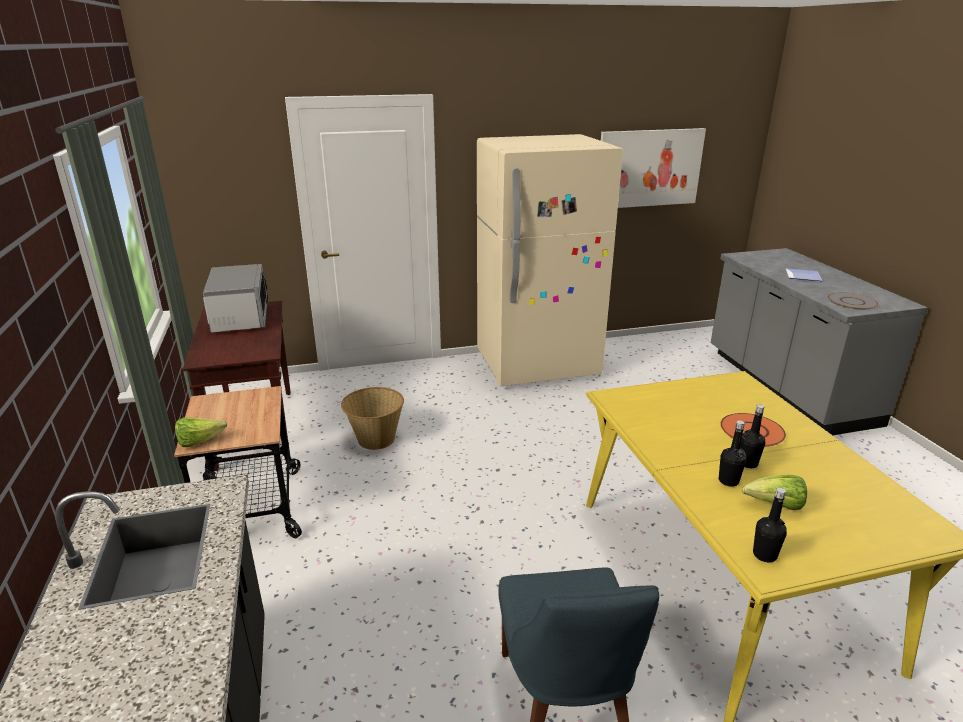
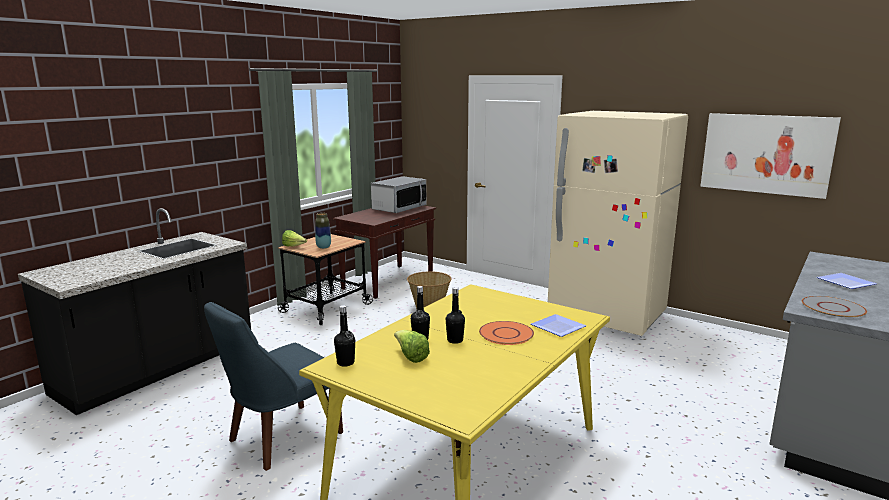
camera: 50 degrees right, 10 degrees down
none -> vase [315,213,331,249]
none -> plate [531,314,586,337]

